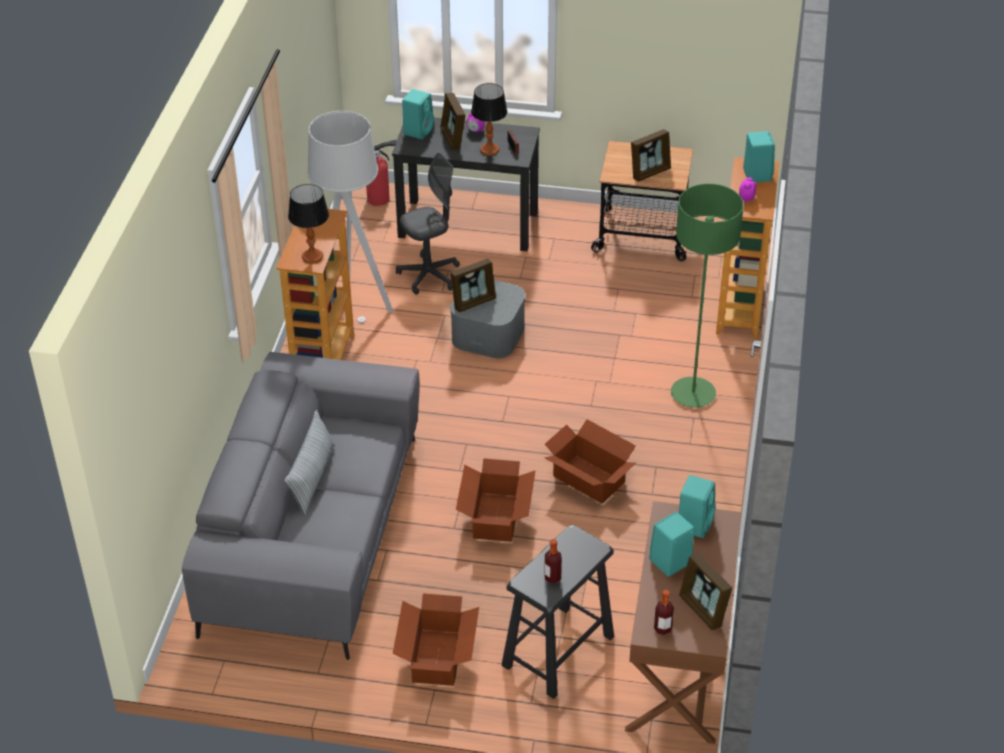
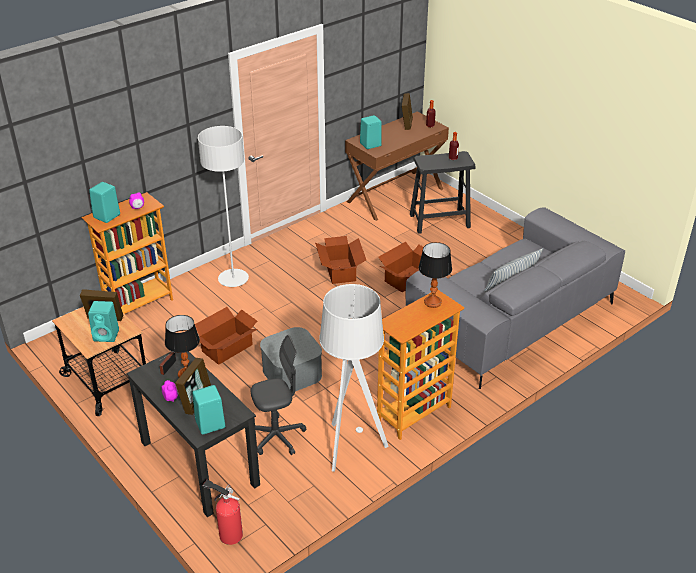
camera: 140 degrees left, 5 degrees down
cardboard box [393,593,479,686] -> cardboard box moved to [195,307,258,365]
grey office chair [396,152,460,295] -> grey office chair turned 150 degrees clockwise [251,335,306,455]
picture frame [450,259,496,312] -> none
turquoise speaker [649,512,694,577] -> turquoise speaker moved to [88,301,119,342]
green floor lamp [671,184,744,408] -> grey floor lamp [198,126,249,287]

